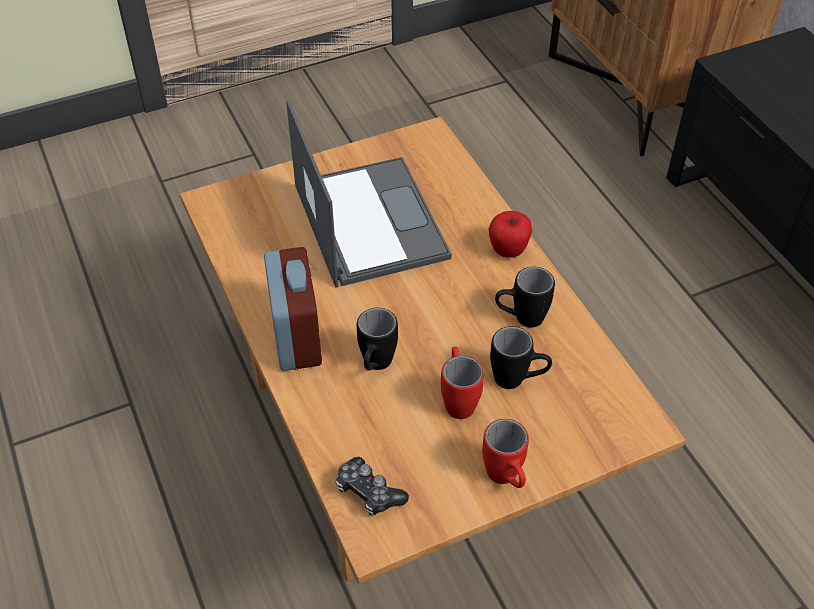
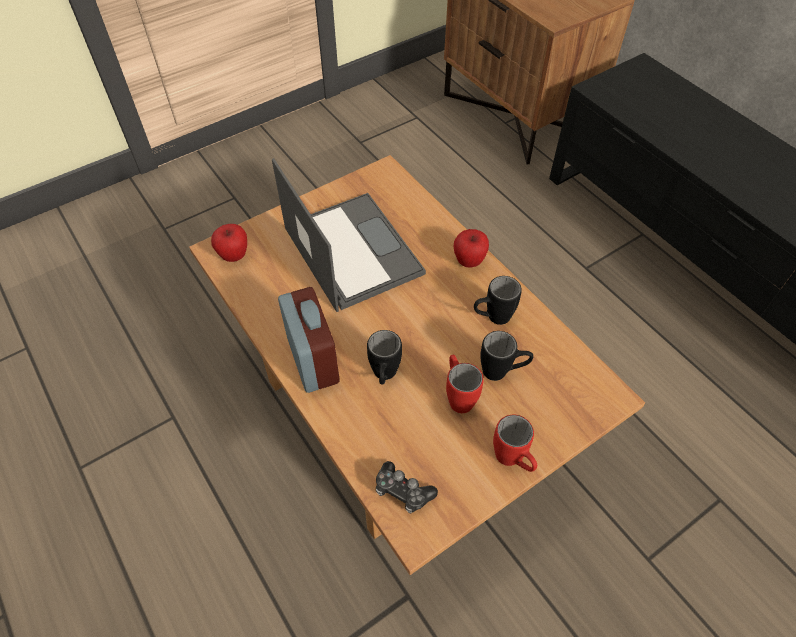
camera: 10 degrees left, 5 degrees up
none -> apple [211,224,247,262]

